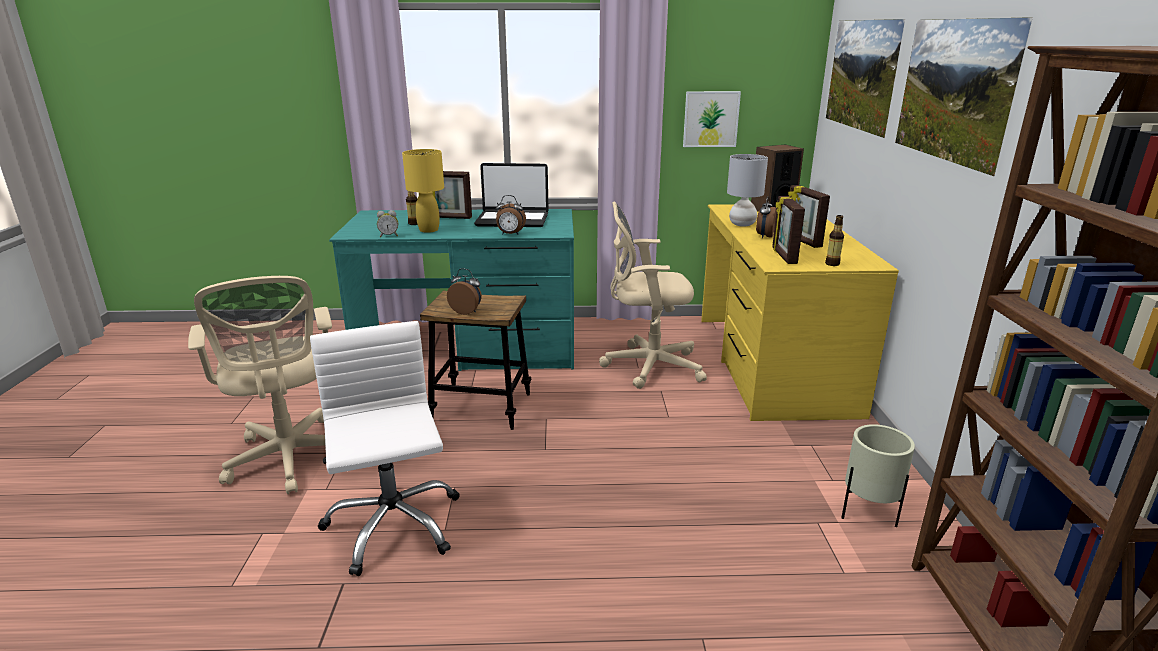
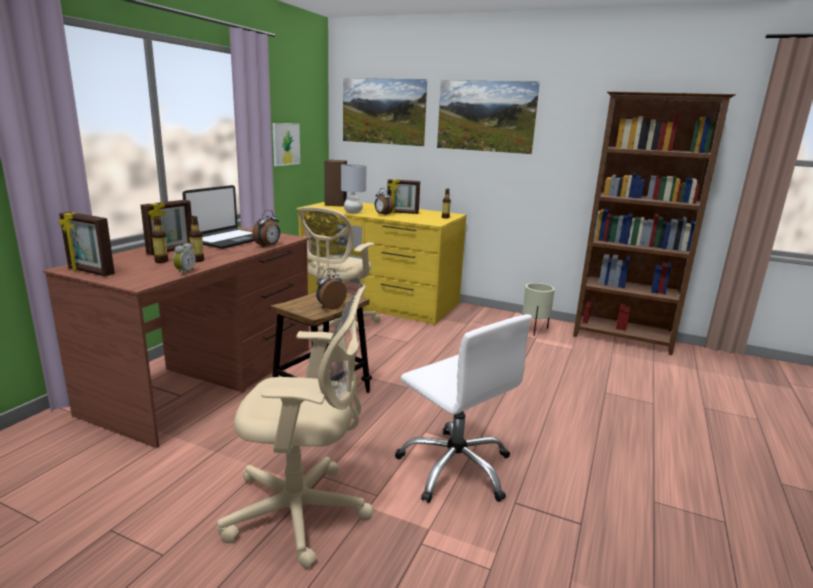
camera: 65 degrees left, 5 degrees down
white office chair [310,321,460,576] -> white office chair turned 135 degrees counterclockwise [395,314,532,503]
turquoise desk [329,209,574,371] -> brown desk [43,227,309,448]
yellow table lamp [402,149,444,233] -> bottle [189,216,204,262]
picture frame [772,196,805,264] -> picture frame moved to [58,212,115,276]

